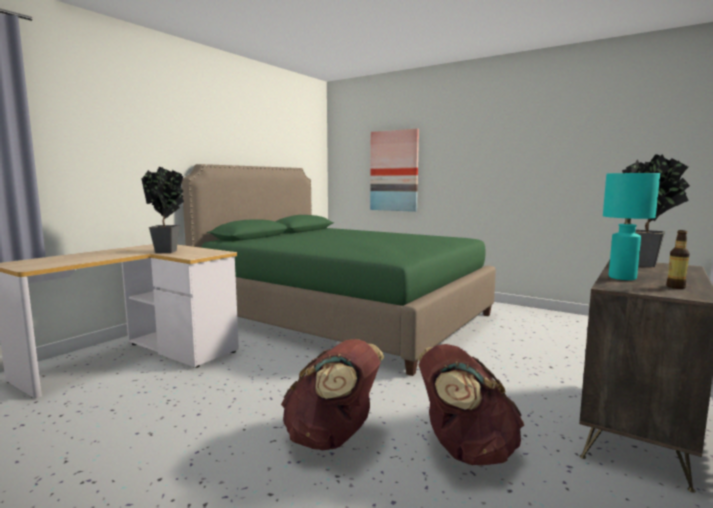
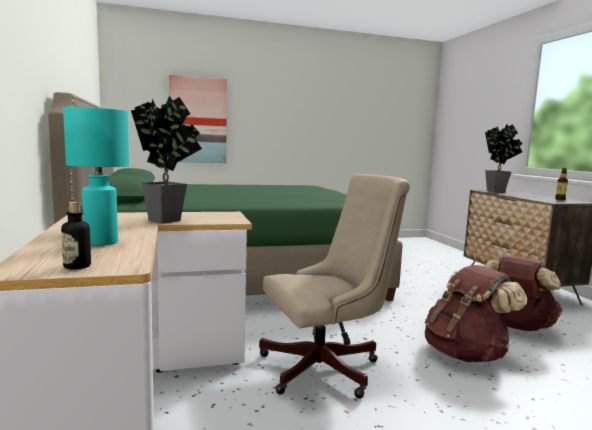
camera: 50 degrees left, 0 degrees up
turquoise table lamp [603,173,660,280] -> turquoise table lamp moved to [63,107,129,246]
none -> bottle [61,202,91,270]
none -> beige office chair [259,174,410,398]

